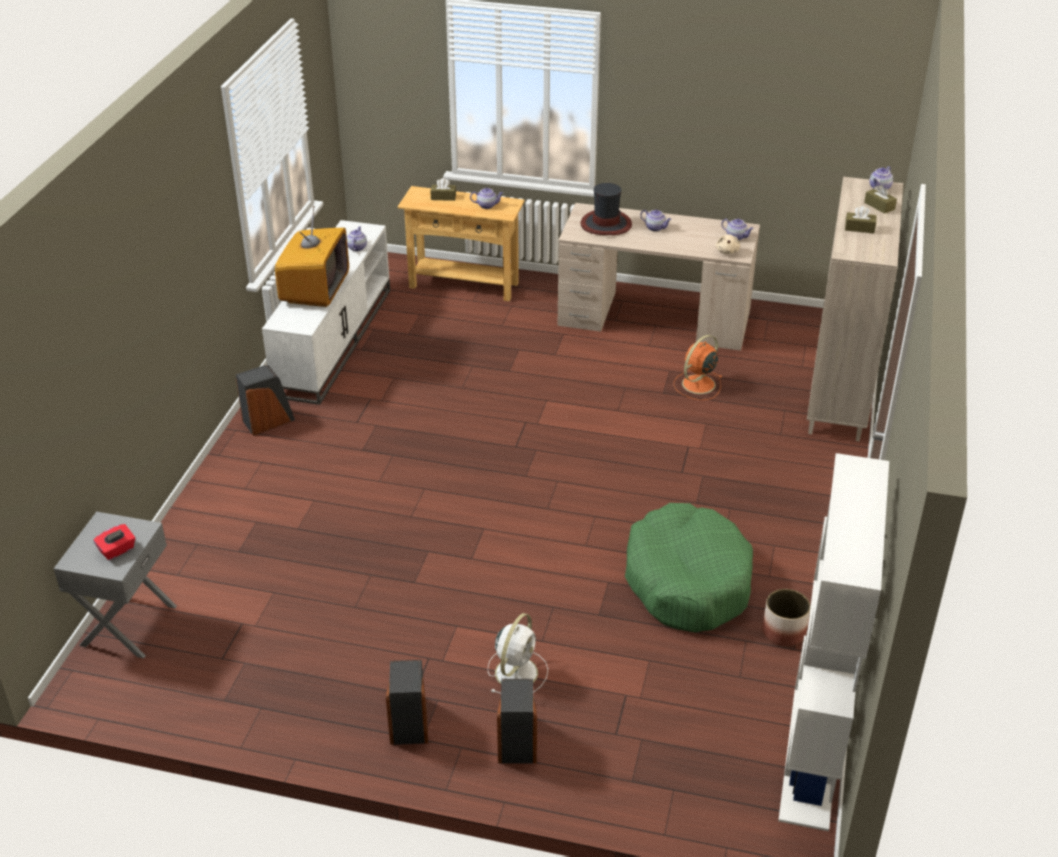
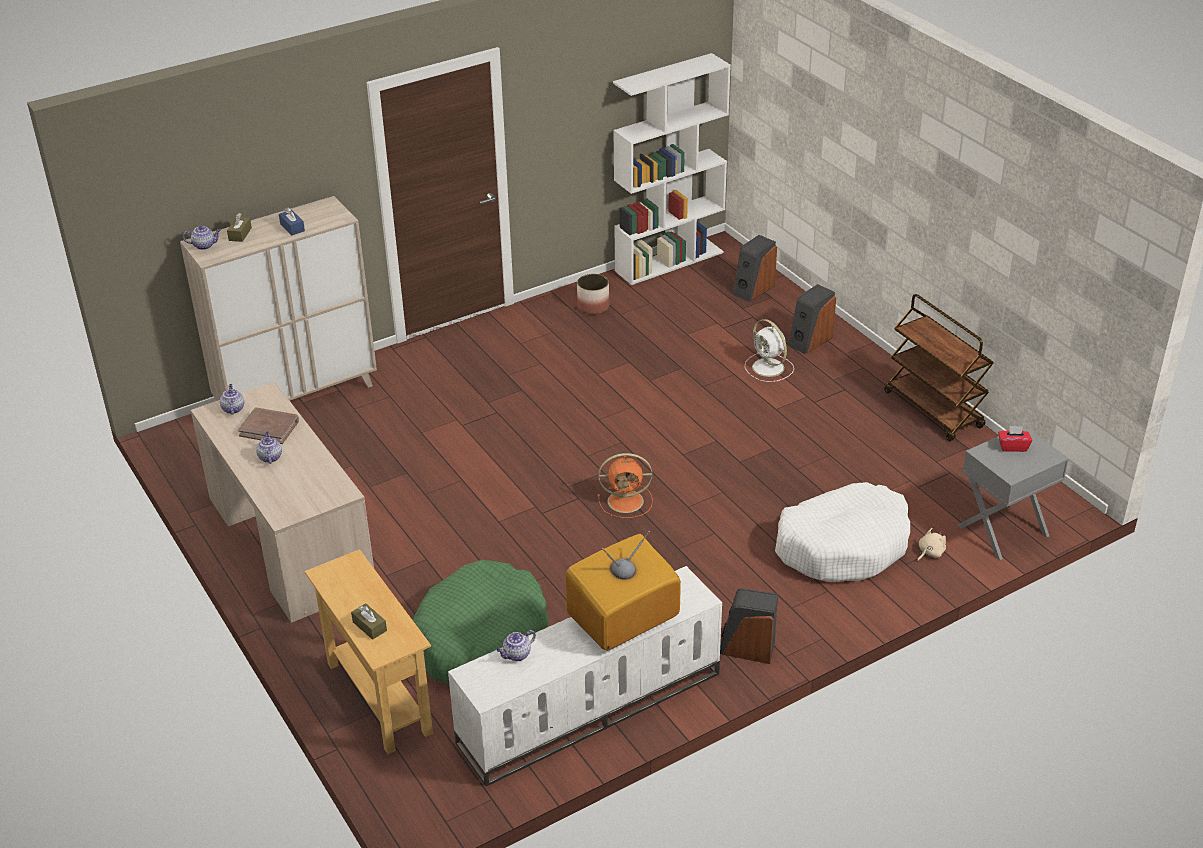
camera: 135 degrees left, 0 degrees up
speaker [386,660,428,745] -> speaker moved to [733,235,777,302]
teapot [470,188,504,209] -> none
white fan [488,613,548,694] -> white fan turned 105 degrees counterclockwise [745,319,794,382]
hat [580,183,632,235] -> none
green dog bed [625,503,753,633] -> green dog bed moved to [413,560,549,685]
orange fan [674,335,722,400] -> orange fan moved to [598,453,653,518]
beige plush toy [716,234,740,254] -> beige plush toy moved to [917,528,946,562]
brown tissue box [845,206,876,233] -> blue tissue box [279,207,305,235]
none -> brown book [238,407,299,444]
none -> white dog bed [775,482,910,582]
none -> brown cart [884,294,994,441]

